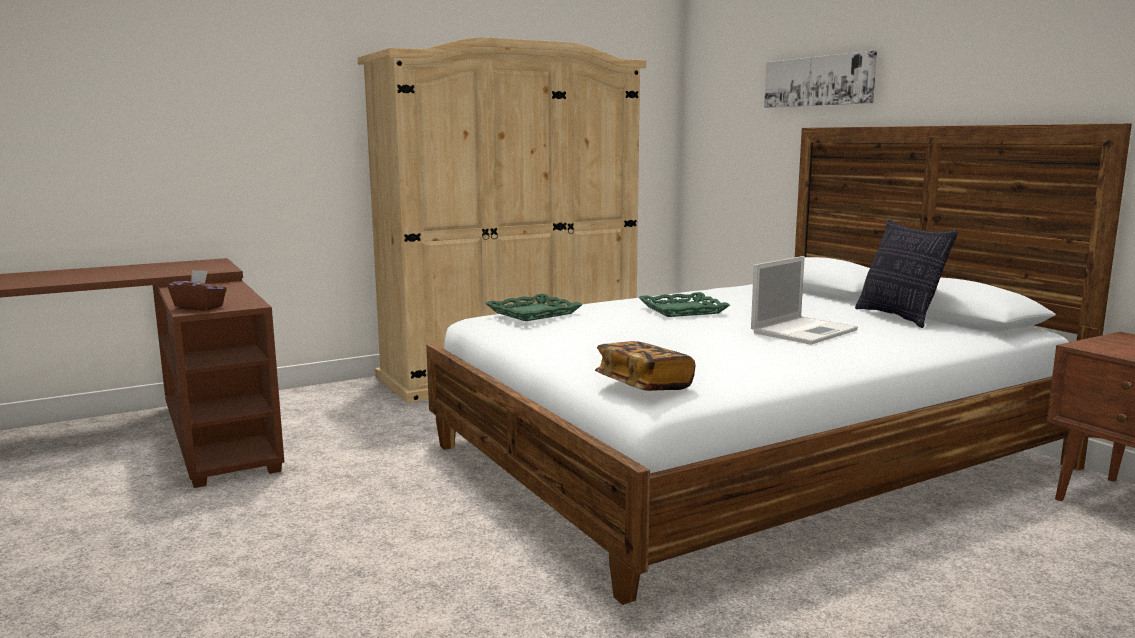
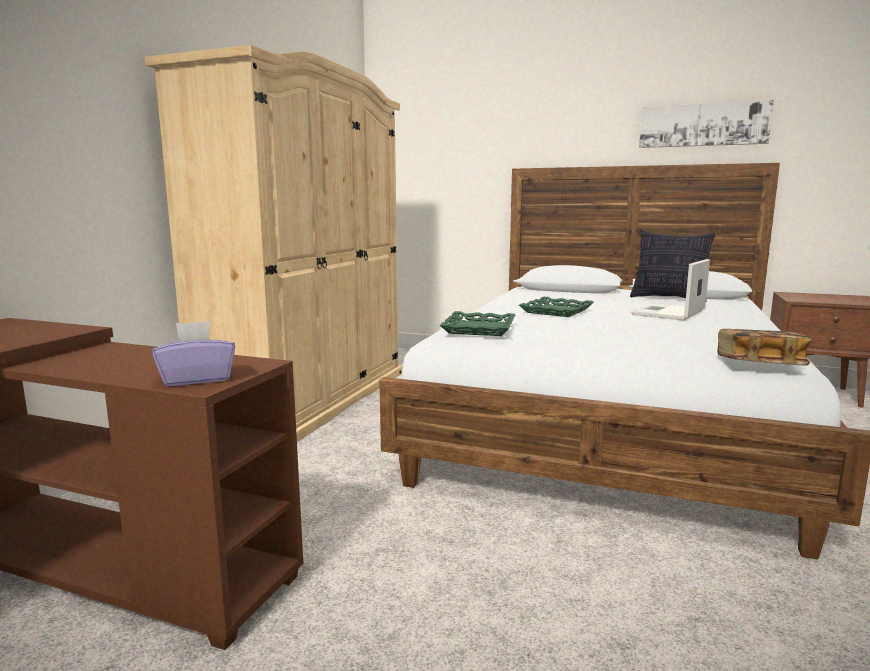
camera: 40 degrees left, 0 degrees up
brown tissue box [168,270,227,311] -> purple tissue box [152,321,235,386]
laptop [751,256,858,345] -> laptop turned 150 degrees counterclockwise [631,259,710,321]
picture [764,51,877,108] -> picture moved to [639,100,774,148]

